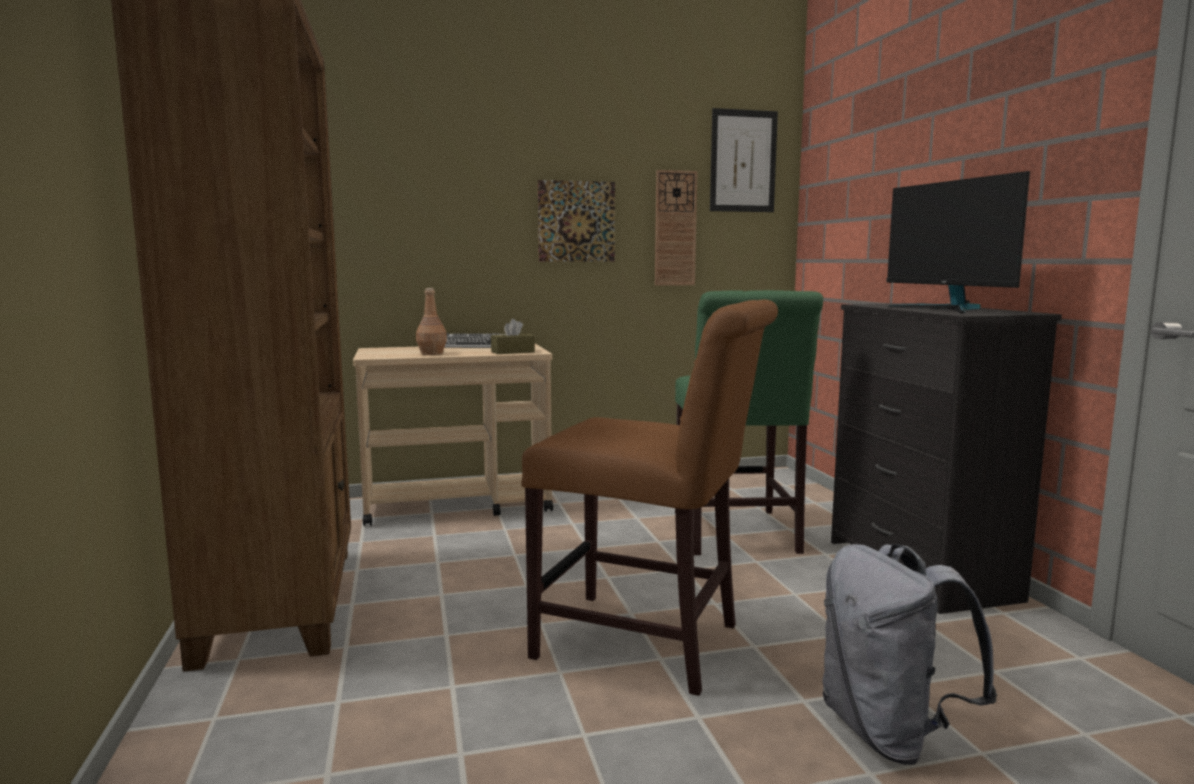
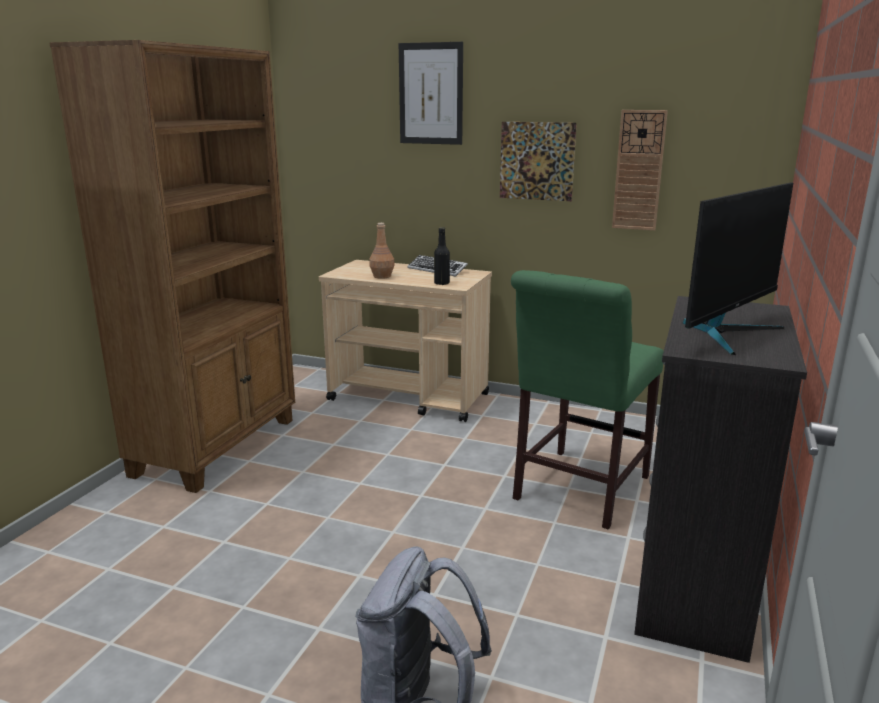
camera: 35 degrees right, 10 degrees up
brown tissue box [491,319,535,354] -> black bottle [434,227,450,285]
brown chair [521,300,778,696] -> none
picture [710,108,778,212] -> picture moved to [399,42,463,145]
monitor [886,171,1030,313] -> monitor turned 150 degrees counterclockwise [683,183,793,355]

